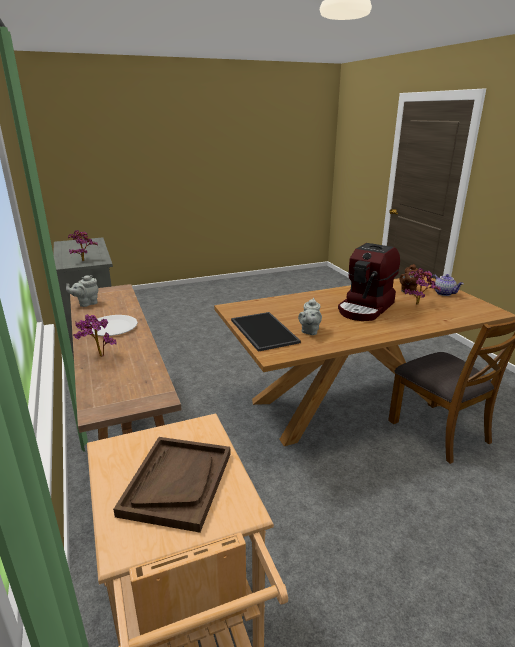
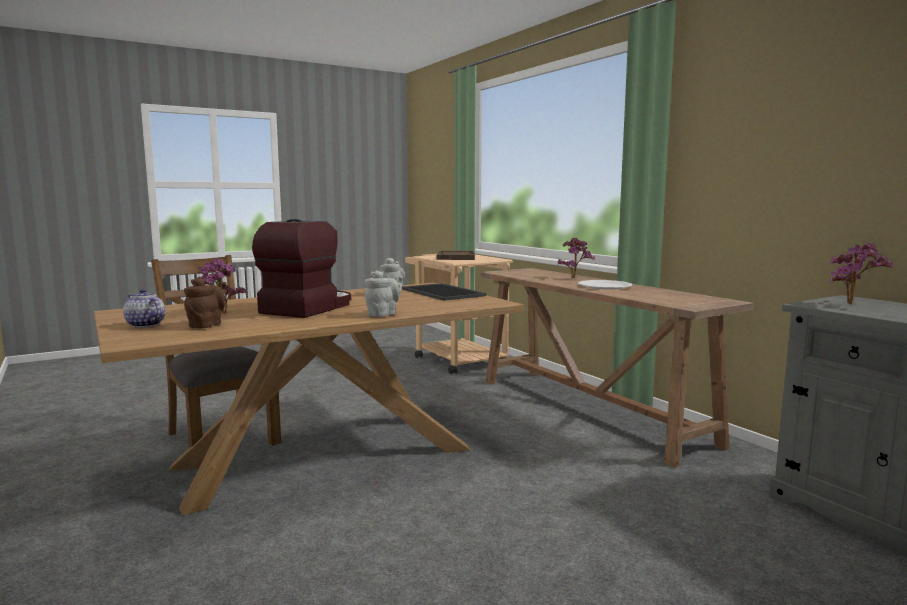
camera: 170 degrees right, 15 degrees down
grey teapot [66,275,98,307] -> grey teapot moved to [364,270,403,317]

